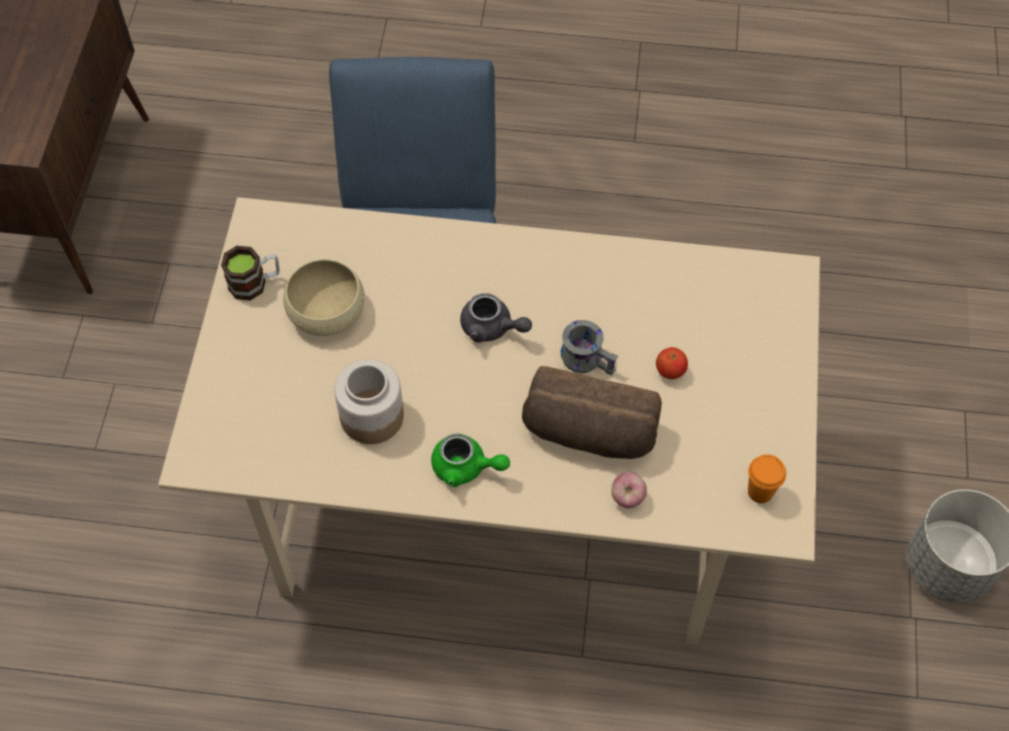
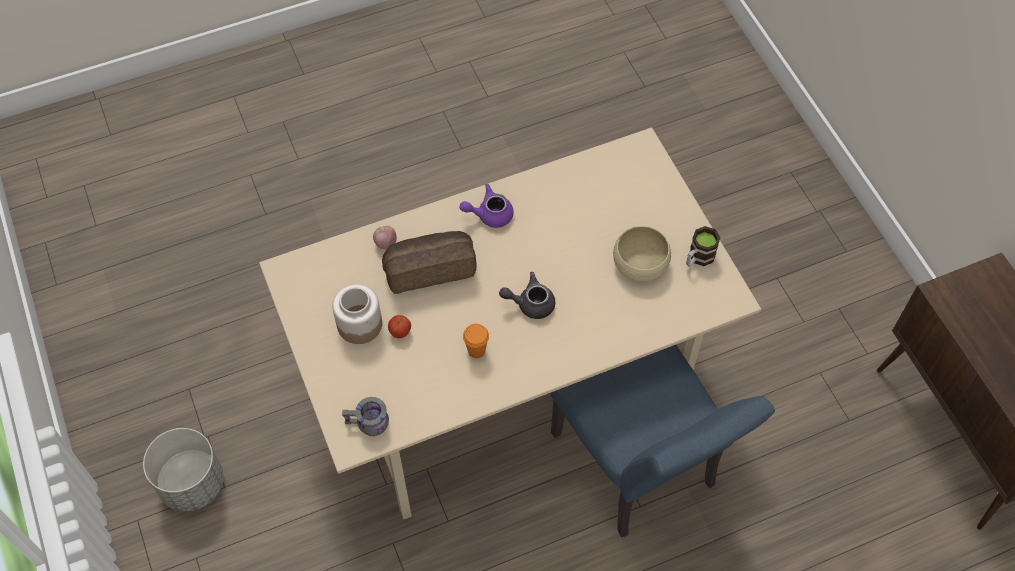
camera: 150 degrees right, 0 degrees up
jar [334,359,404,444] -> jar moved to [332,284,382,344]
green teapot [431,433,510,487] -> purple teapot [460,184,514,228]
grey mug [561,320,618,376] -> grey mug moved to [342,397,389,436]
orange cup [748,454,786,503] -> orange cup moved to [463,324,489,358]

